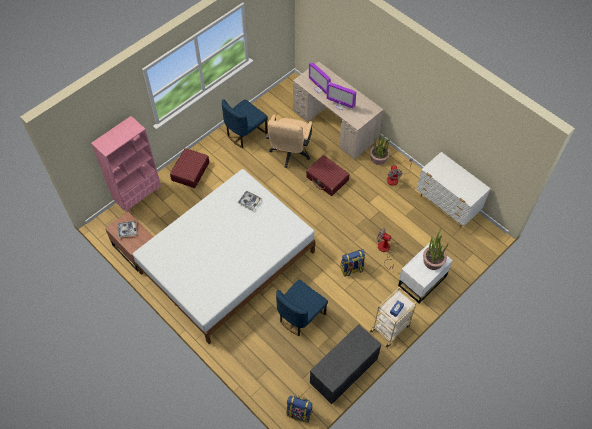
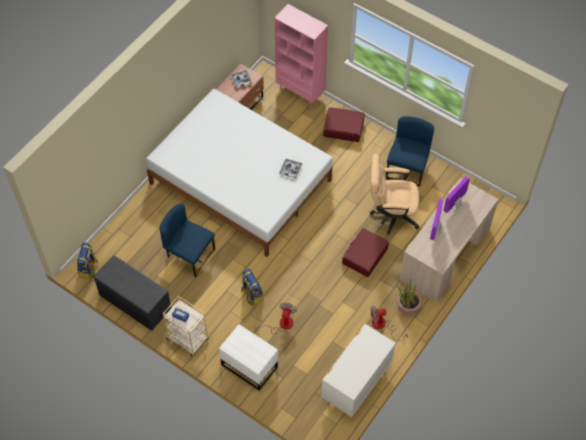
camera: 80 degrees right, 0 degrees up
blue chair [222,99,268,148] -> blue chair turned 75 degrees clockwise [386,116,434,187]
potted plant [423,227,448,270] -> none

